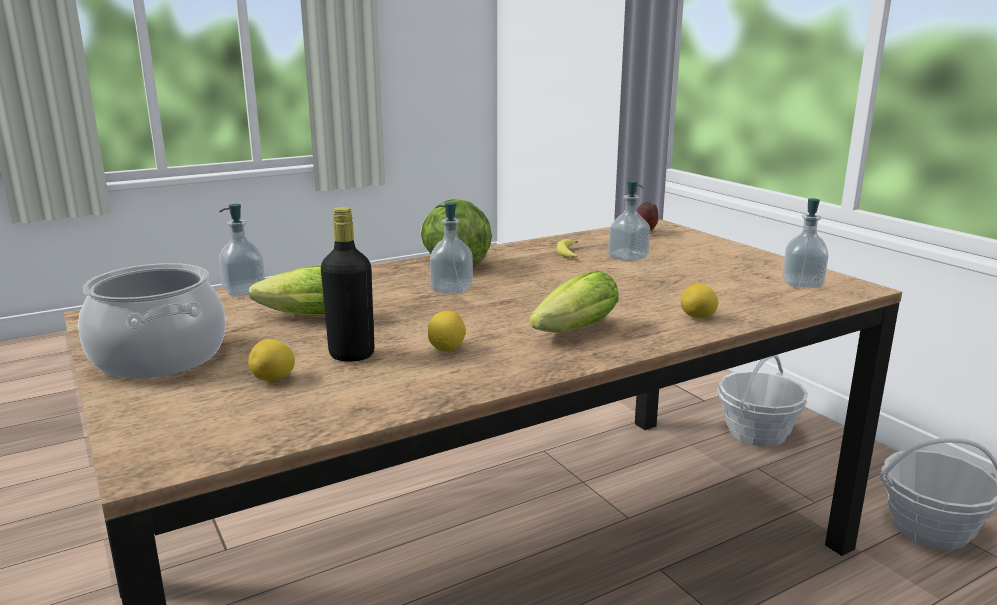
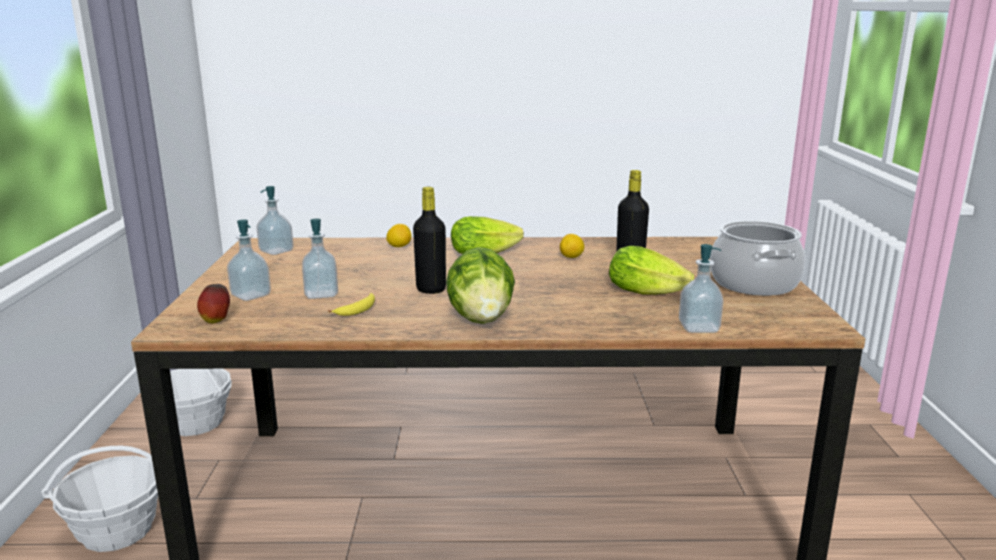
camera: 150 degrees left, 0 degrees up
lemon [248,339,295,381] -> none
soap dispenser [430,202,473,294] -> soap dispenser moved to [227,219,271,301]
none -> black bottle [413,187,446,294]

